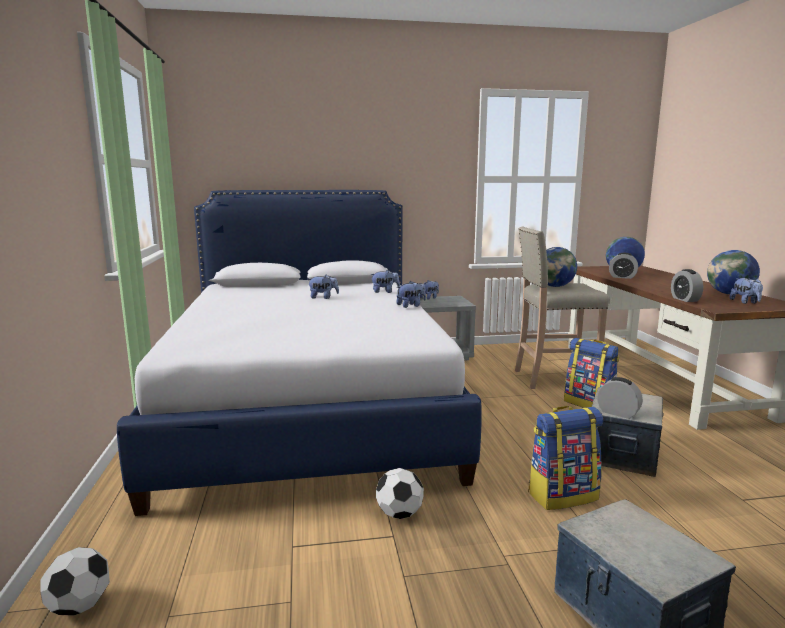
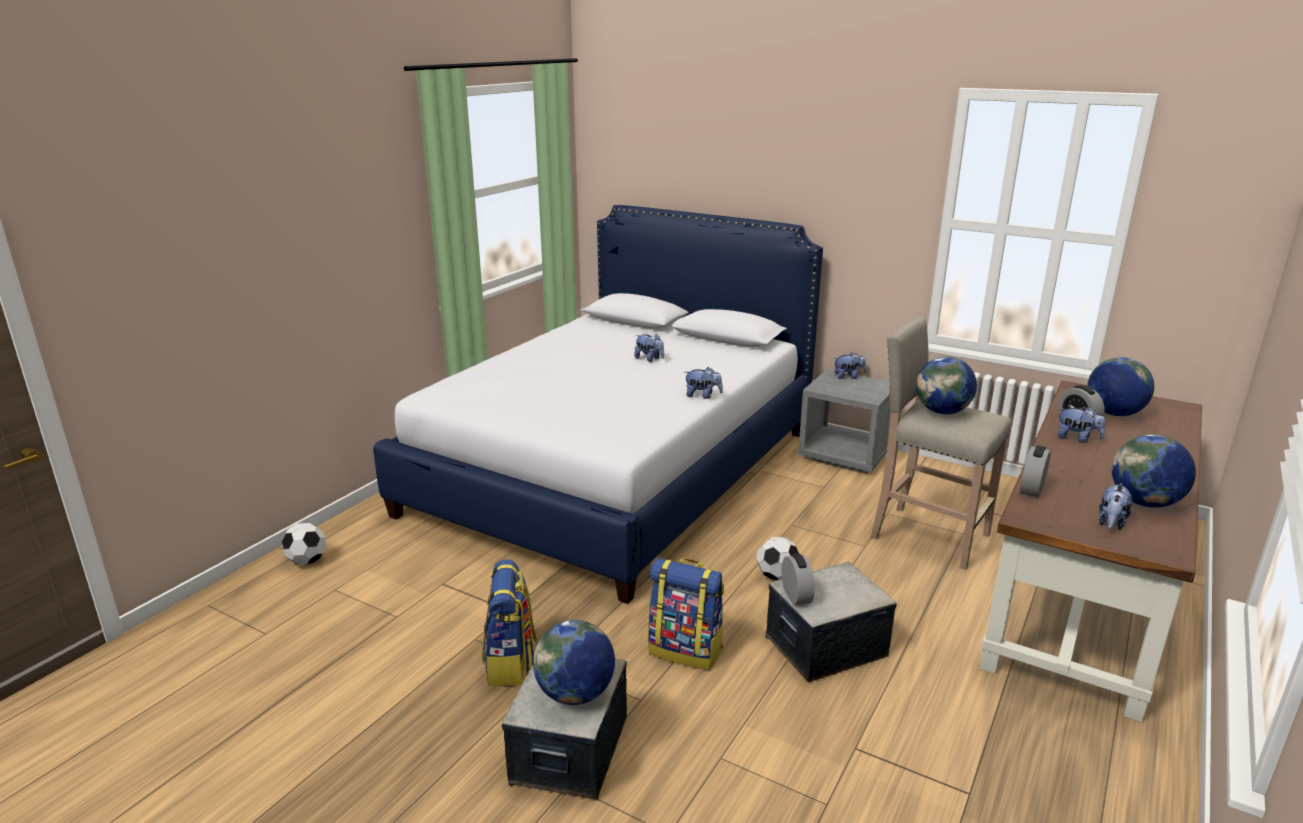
camera: 40 degrees right, 10 degrees up
plush toy [370,270,400,293] -> plush toy moved to [1058,407,1105,443]
football [376,468,424,519] -> football moved to [756,537,799,581]
backpack [564,338,619,408] -> backpack moved to [482,559,537,686]
none -> globe [533,620,615,705]

